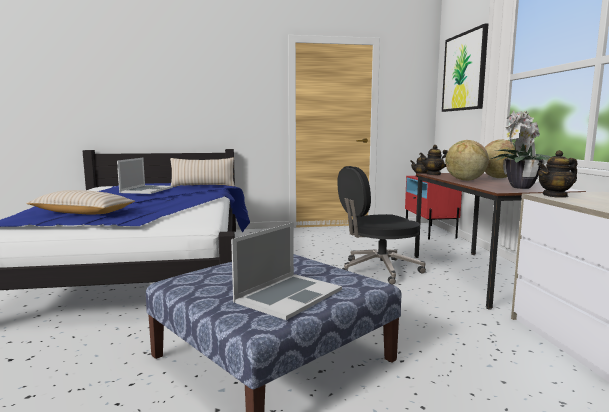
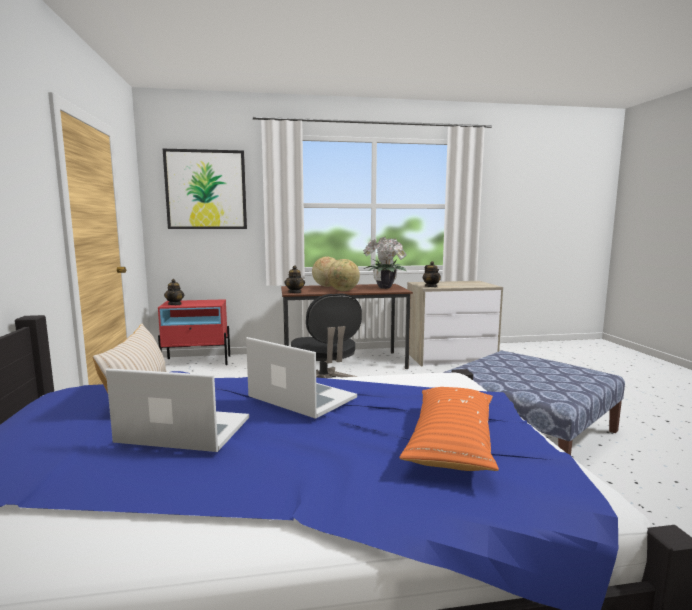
camera: 90 degrees left, 0 degrees up
beige pillow [26,190,135,214] -> orange pillow [399,387,499,471]
laptop [231,223,342,320] -> laptop moved to [246,337,357,419]

